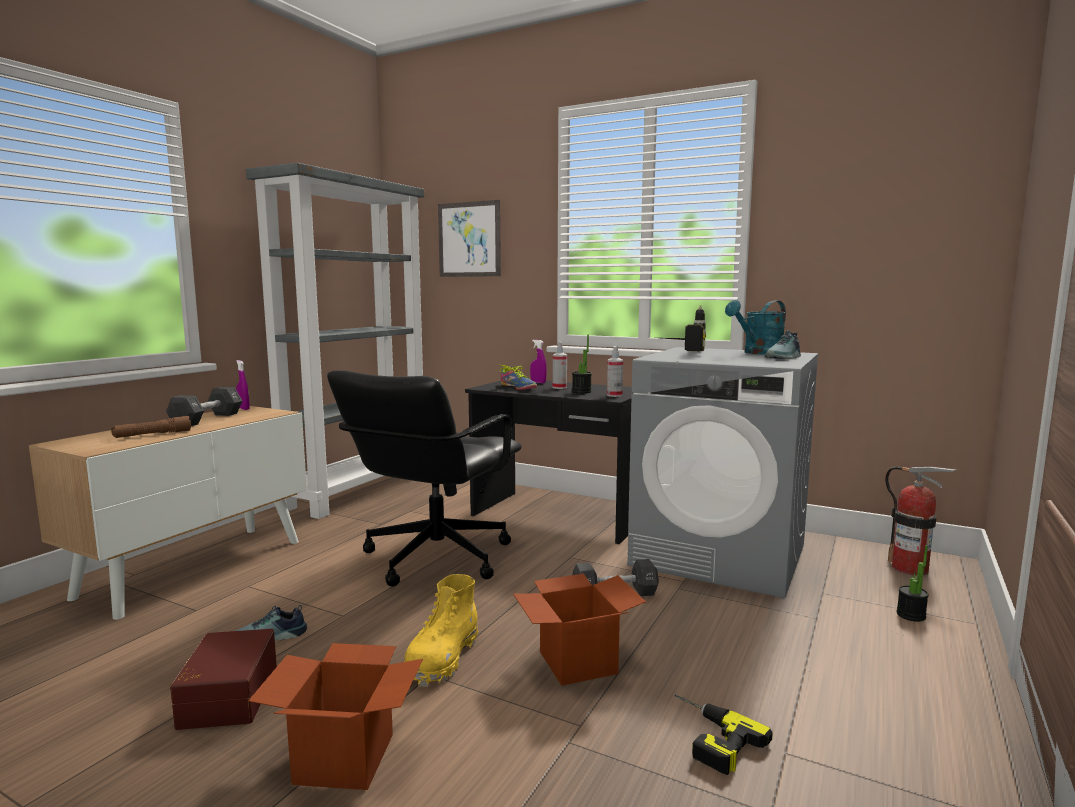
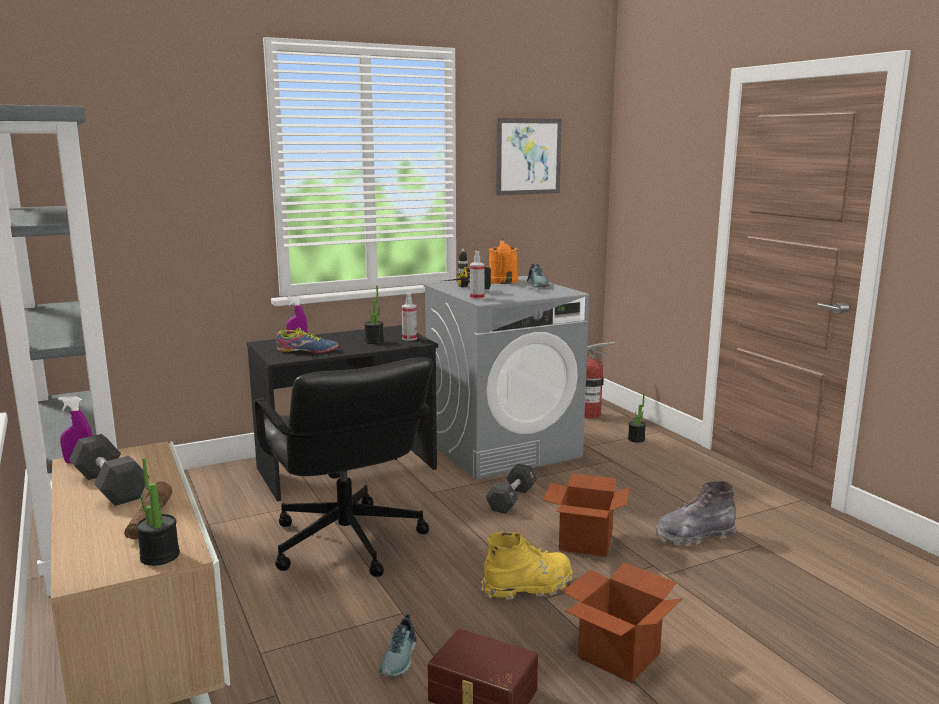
camera: 55 degrees left, 5 degrees up
yellow boot [404,574,478,687] -> yellow boot turned 75 degrees counterclockwise [481,532,573,600]
picture [438,200,501,277] -> picture moved to [496,118,562,195]
spray bottle [553,342,567,389] -> spray bottle moved to [470,251,485,300]
power drill [674,694,773,775] -> grey boot [656,481,737,546]
turquoise watering can [725,300,786,355] -> orange watering can [489,238,518,284]
none -> potted plant [136,458,180,566]

